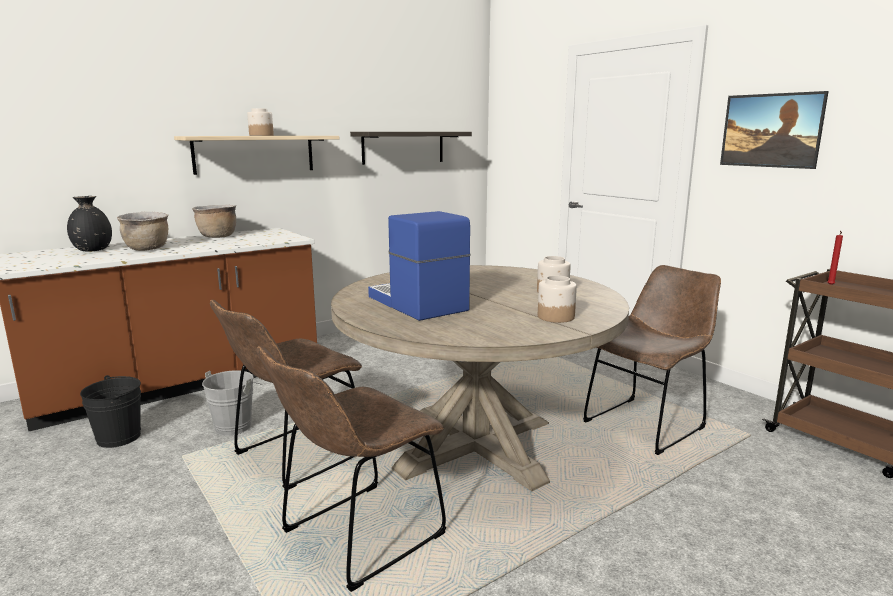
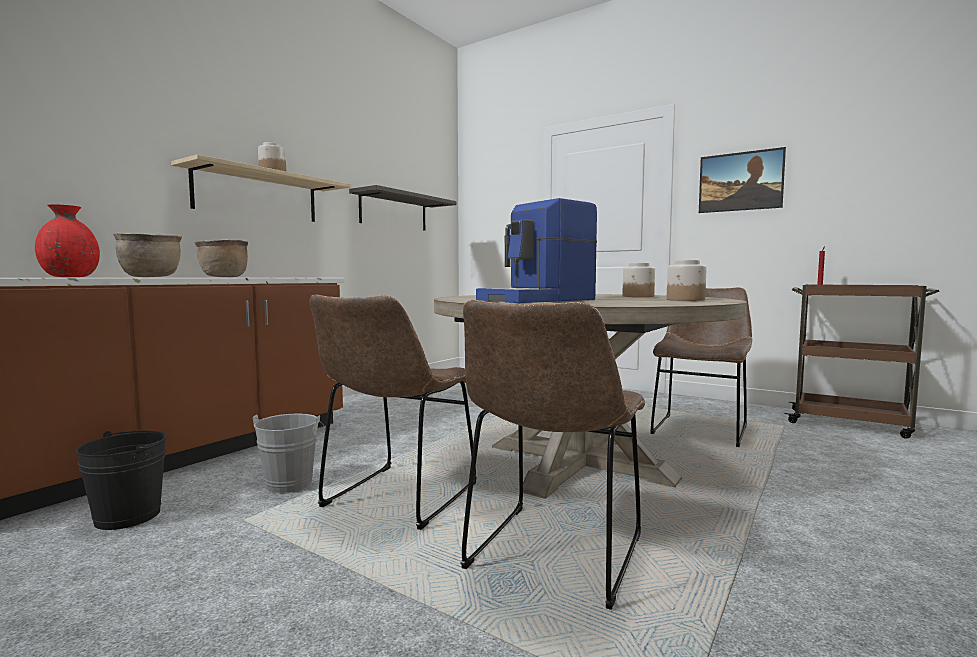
camera: 20 degrees left, 10 degrees down
black vase [67,196,112,252] -> red vase [35,204,100,277]
coffee machine [368,211,471,321] -> coffee machine turned 75 degrees counterclockwise [476,198,597,303]

